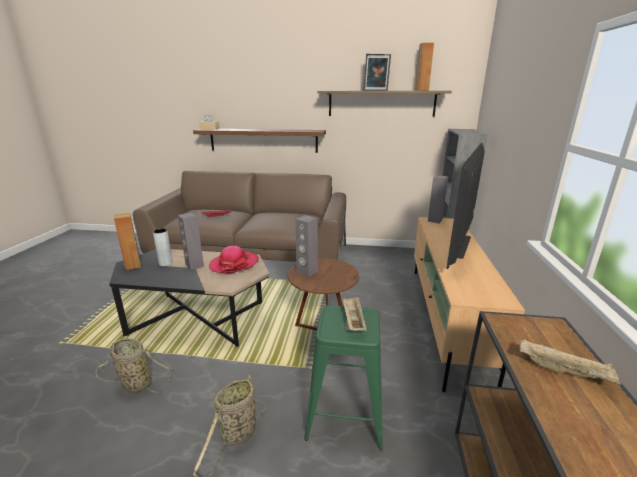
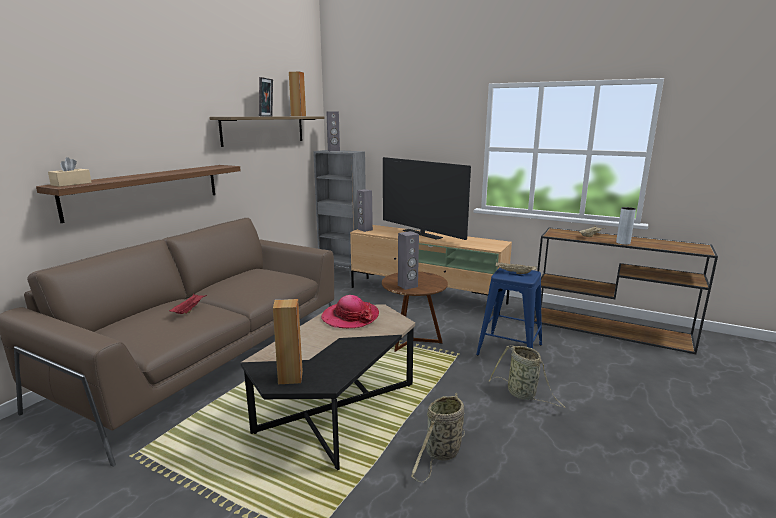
camera: 70 degrees left, 5 degrees down
grey vase [153,228,173,266] -> grey vase moved to [616,207,636,245]
grey speaker [178,212,204,270] -> grey speaker moved to [326,111,340,151]
green stool [304,305,383,450] -> blue stool [476,268,542,355]

